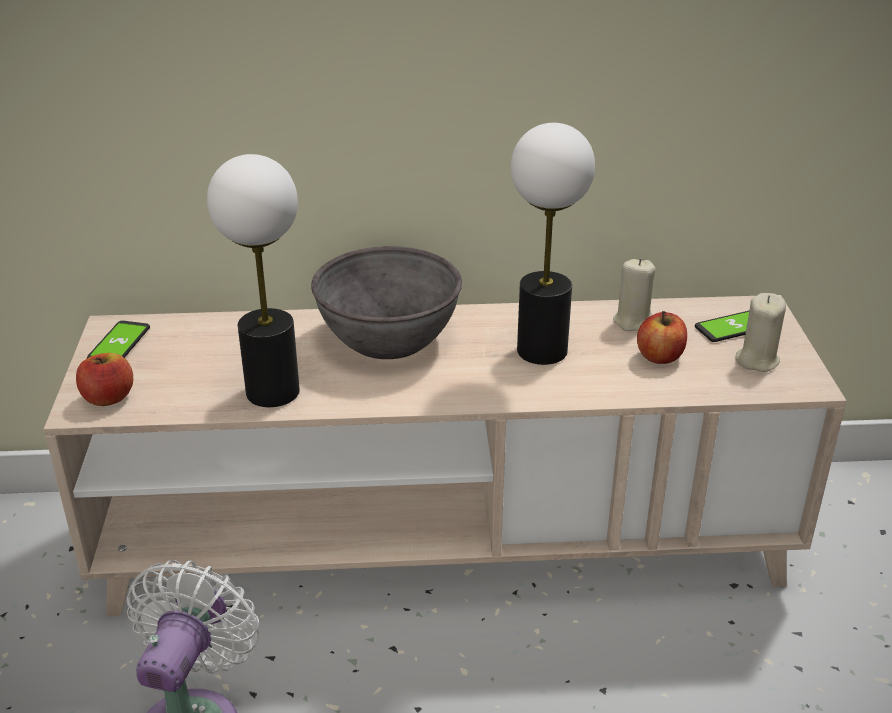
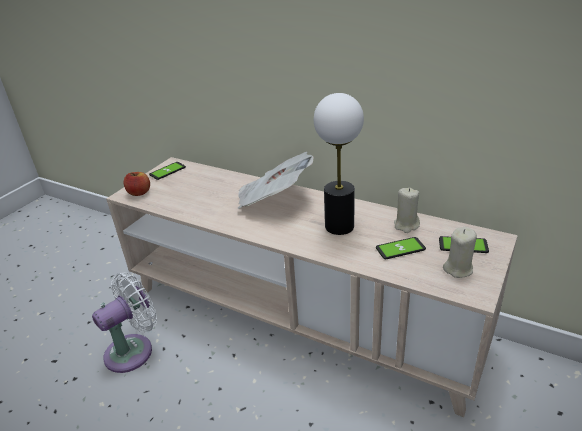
camera: 35 degrees right, 0 degrees up
table lamp [207,154,300,407] -> none
grey bowl [311,246,462,359] -> newspaper [238,152,314,209]
apple [637,311,687,364] -> phone [376,237,426,259]

